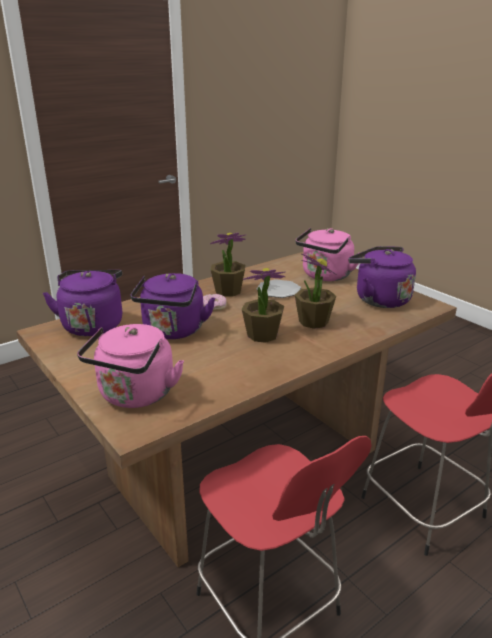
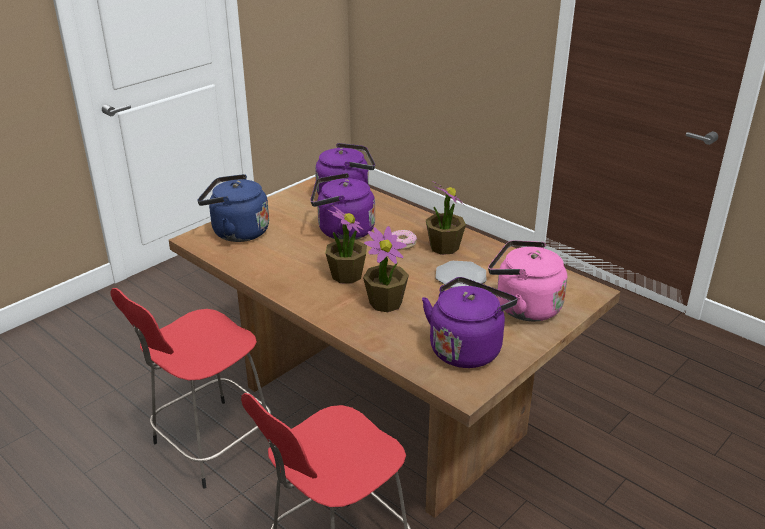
camera: 80 degrees right, 5 degrees up
pink kettle [77,324,184,408] -> blue kettle [197,174,269,242]

